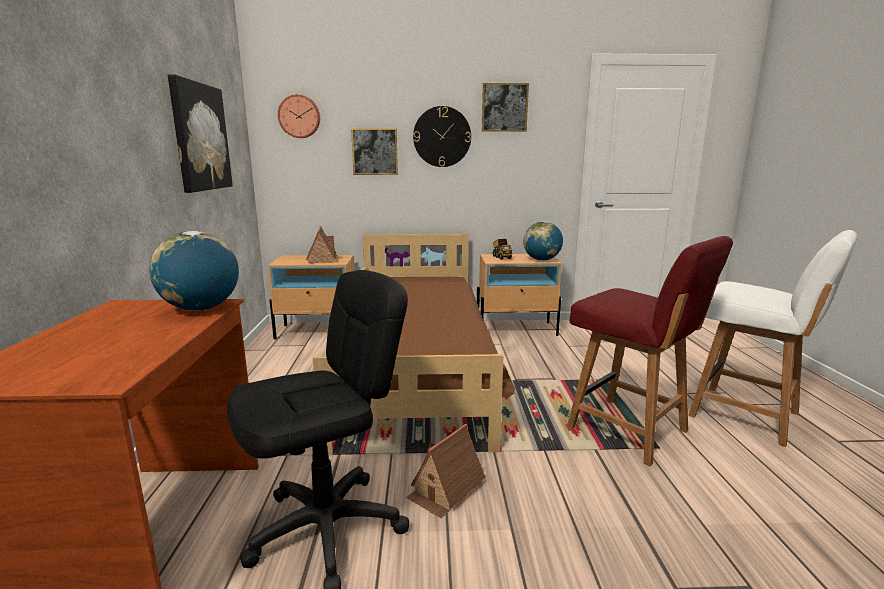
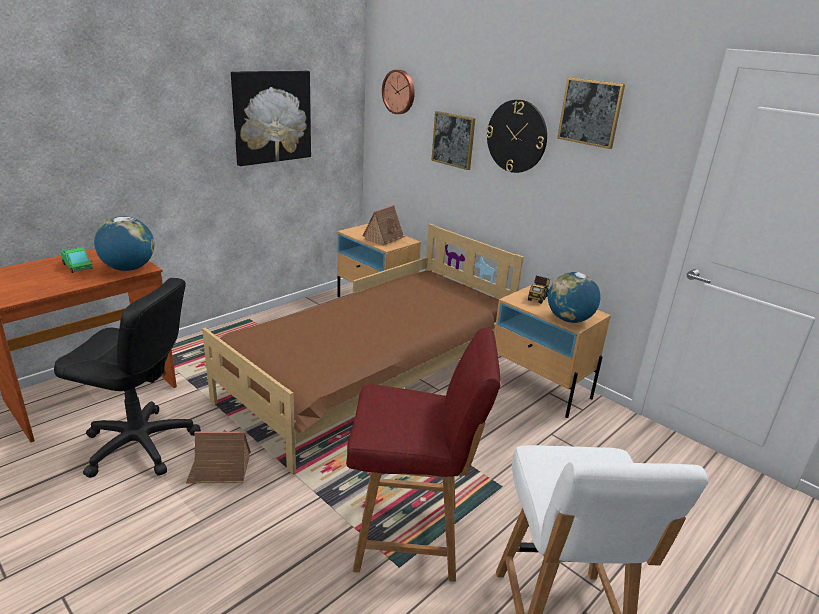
camera: 45 degrees right, 10 degrees up
red chair [567,236,733,466] -> red chair turned 90 degrees counterclockwise [346,328,501,582]
none -> toy truck [61,248,93,273]

